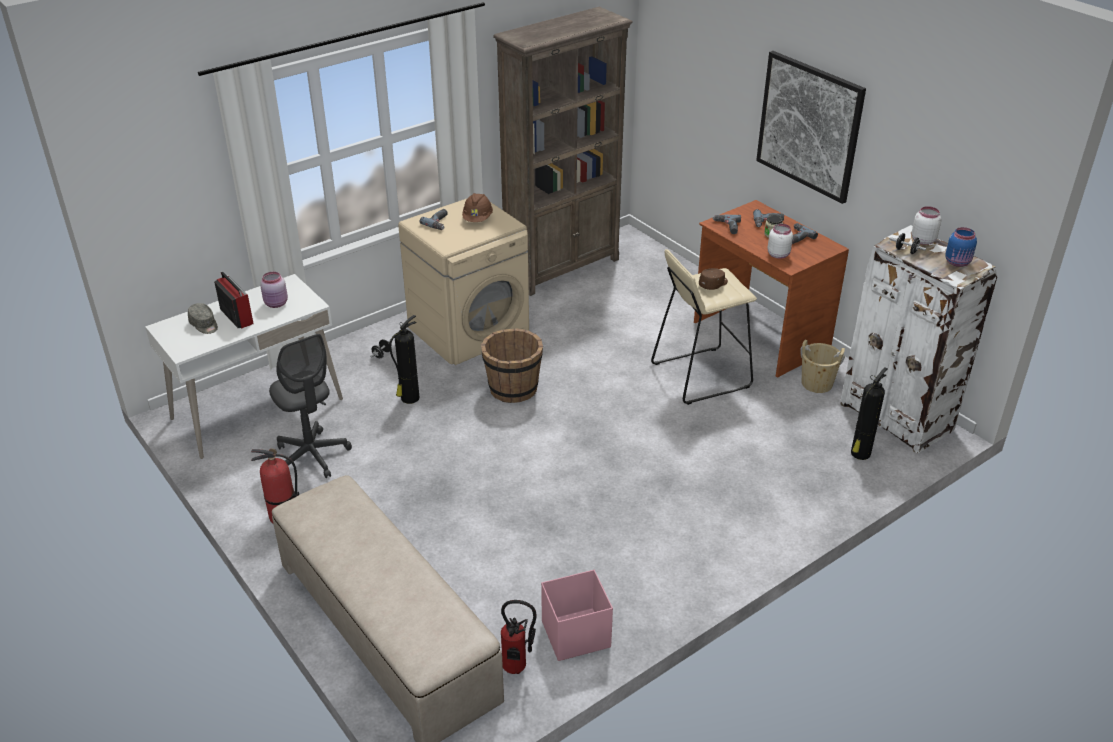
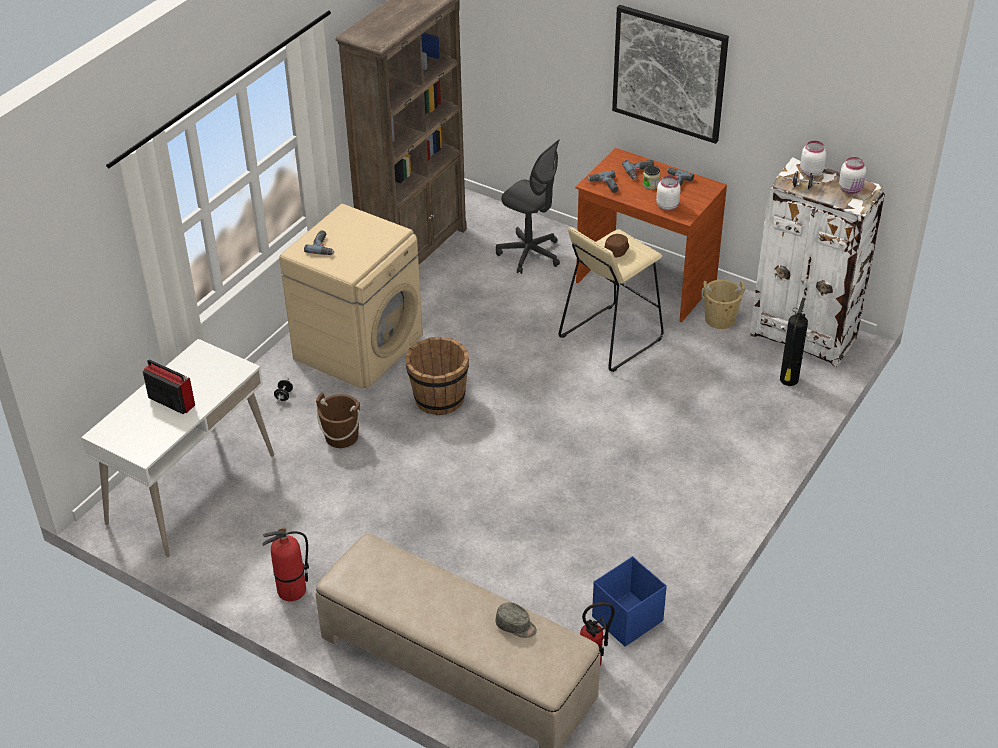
camera: 20 degrees left, 5 degrees up
grey cap [188,303,218,334] -> grey cap moved to [495,602,537,638]
pink jar [260,272,288,308] -> none
grey office chair [269,334,352,478] -> grey office chair moved to [496,140,560,274]
fire extinguisher [389,315,420,404] -> brown bucket [316,393,360,448]
brown hard hat [462,193,493,222] -> none
pink storage box [541,570,613,661] -> blue storage box [592,556,667,647]
blue jar [946,227,977,267] -> white jar [839,157,866,194]

